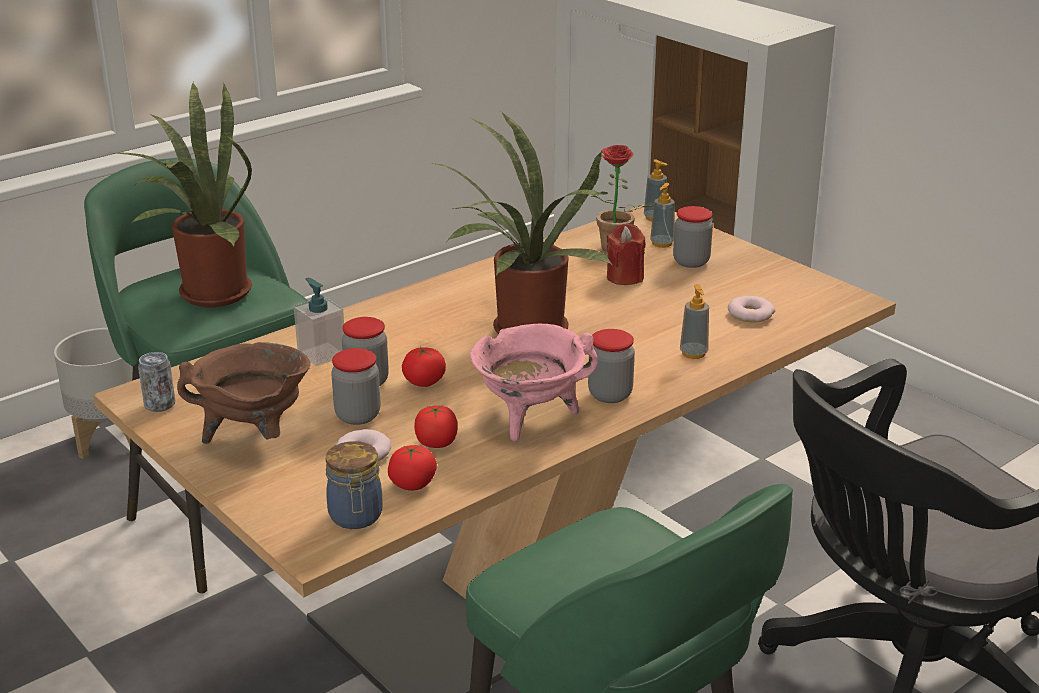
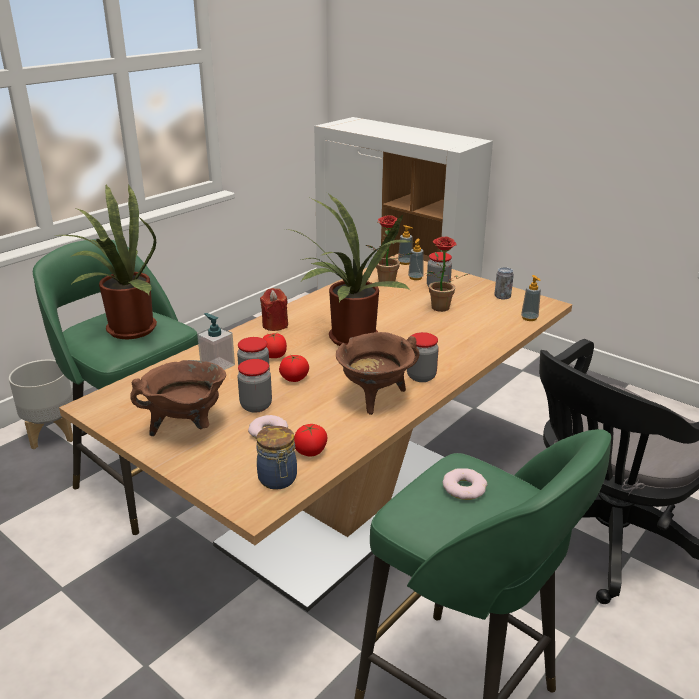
camera: 10 degrees left, 0 degrees up
can [138,352,175,412] -> can moved to [494,267,514,300]
tomato [414,405,458,448] -> tomato moved to [263,333,287,358]
pink cooking pot [470,323,598,442] -> brown cooking pot [336,332,419,415]
red candle [607,224,646,285] -> red candle moved to [260,288,288,331]
soap dispenser [680,284,709,359] -> soap dispenser moved to [521,275,541,321]
donut [728,296,775,322] -> donut moved to [442,468,487,500]
none -> potted plant [425,236,468,312]

